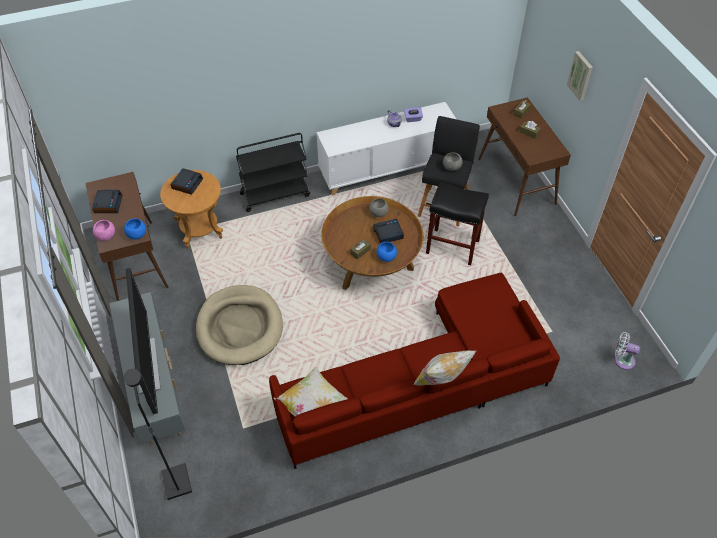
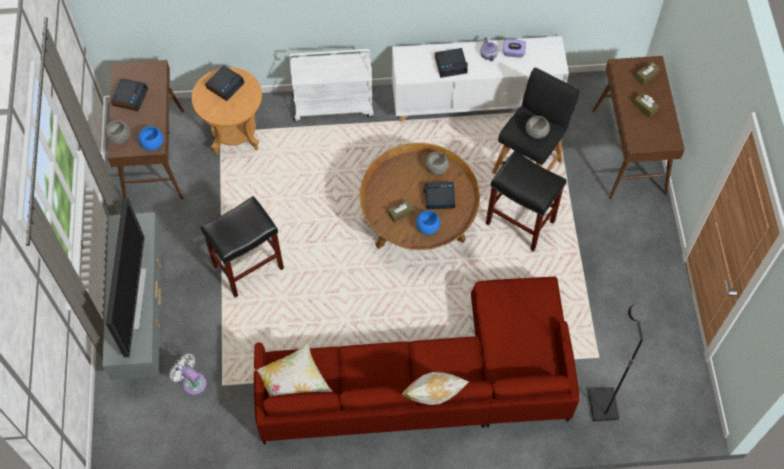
camera: 15 degrees right, 10 degrees up
pink bowl [93,220,115,241] -> grey bowl [105,120,130,144]
black floor lamp [123,369,192,500] -> black floor lamp moved to [588,304,647,422]
beige dog bed [196,285,283,365] -> black stool [200,196,284,298]
black cart [236,133,310,212] -> white cart [289,49,374,122]
picture [567,51,593,101] -> none
white fan [615,332,640,370] -> white fan moved to [170,354,206,395]
none -> alarm clock [435,48,468,78]

